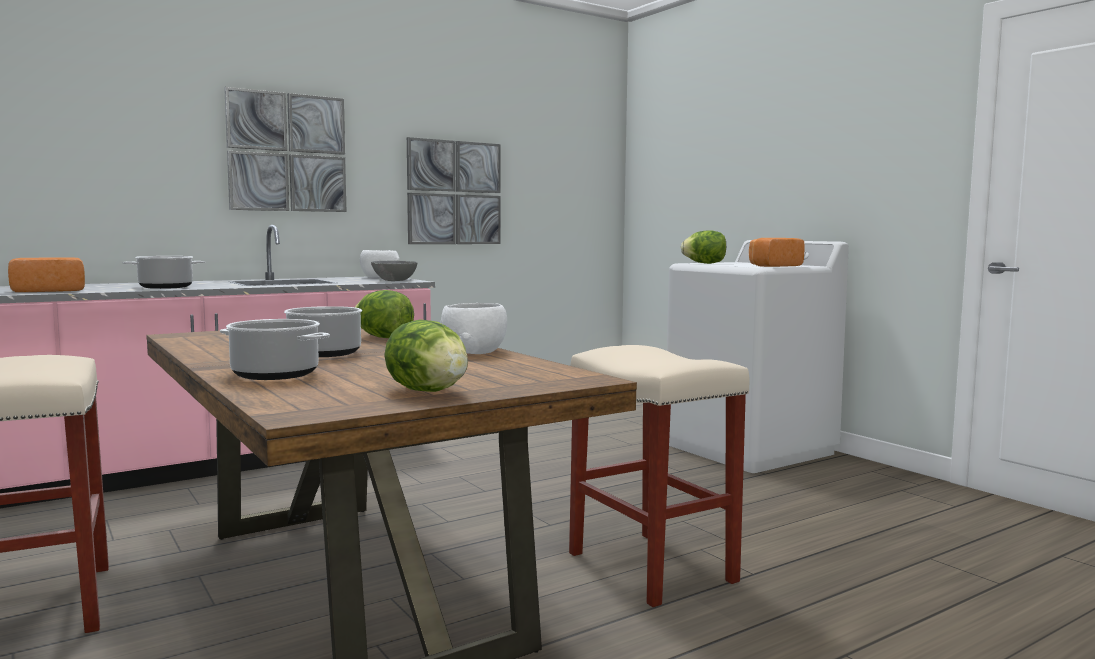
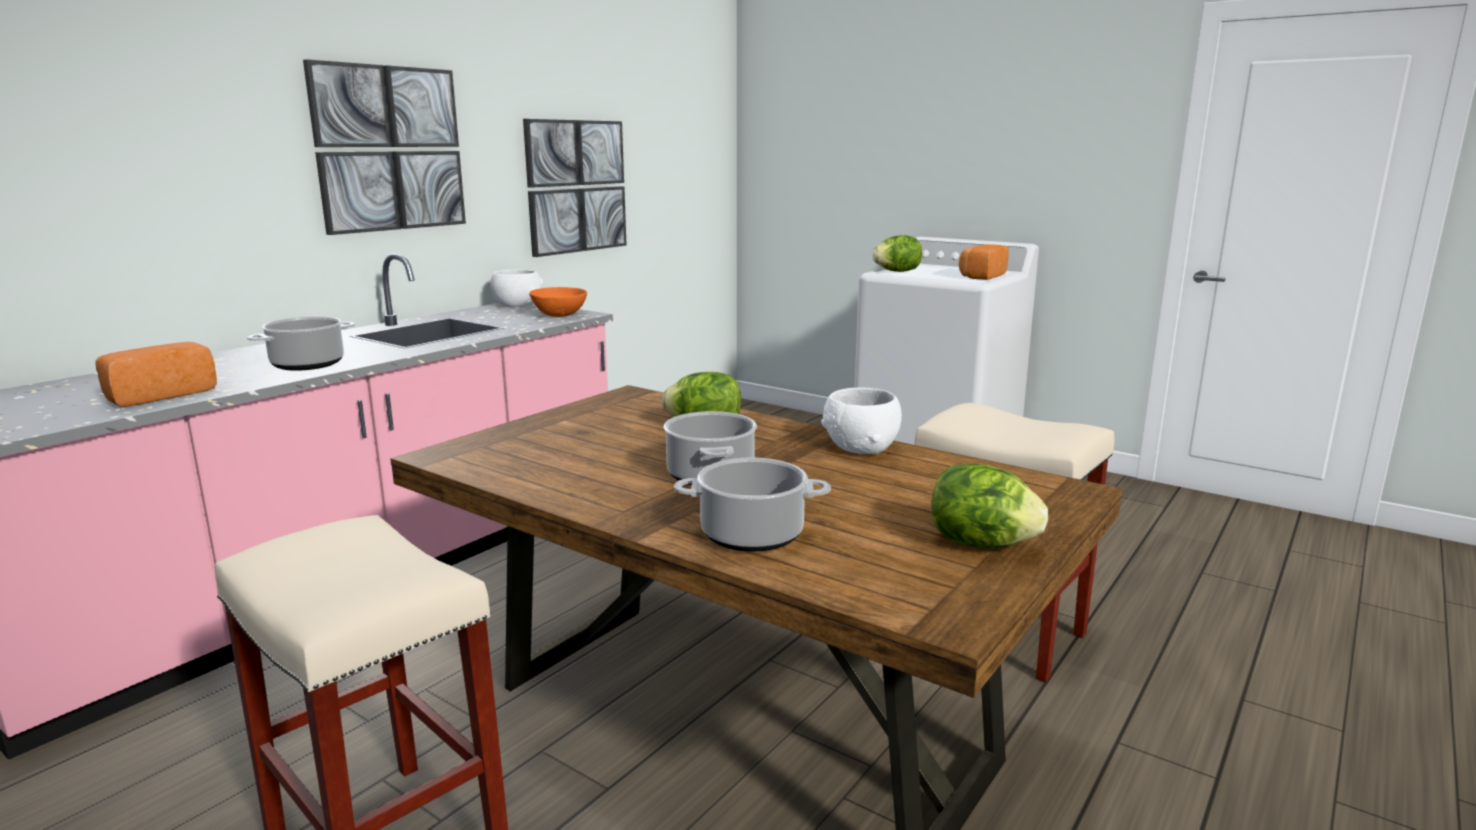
camera: 20 degrees left, 10 degrees up
grey bowl [371,261,417,281] -> orange bowl [529,287,587,317]

